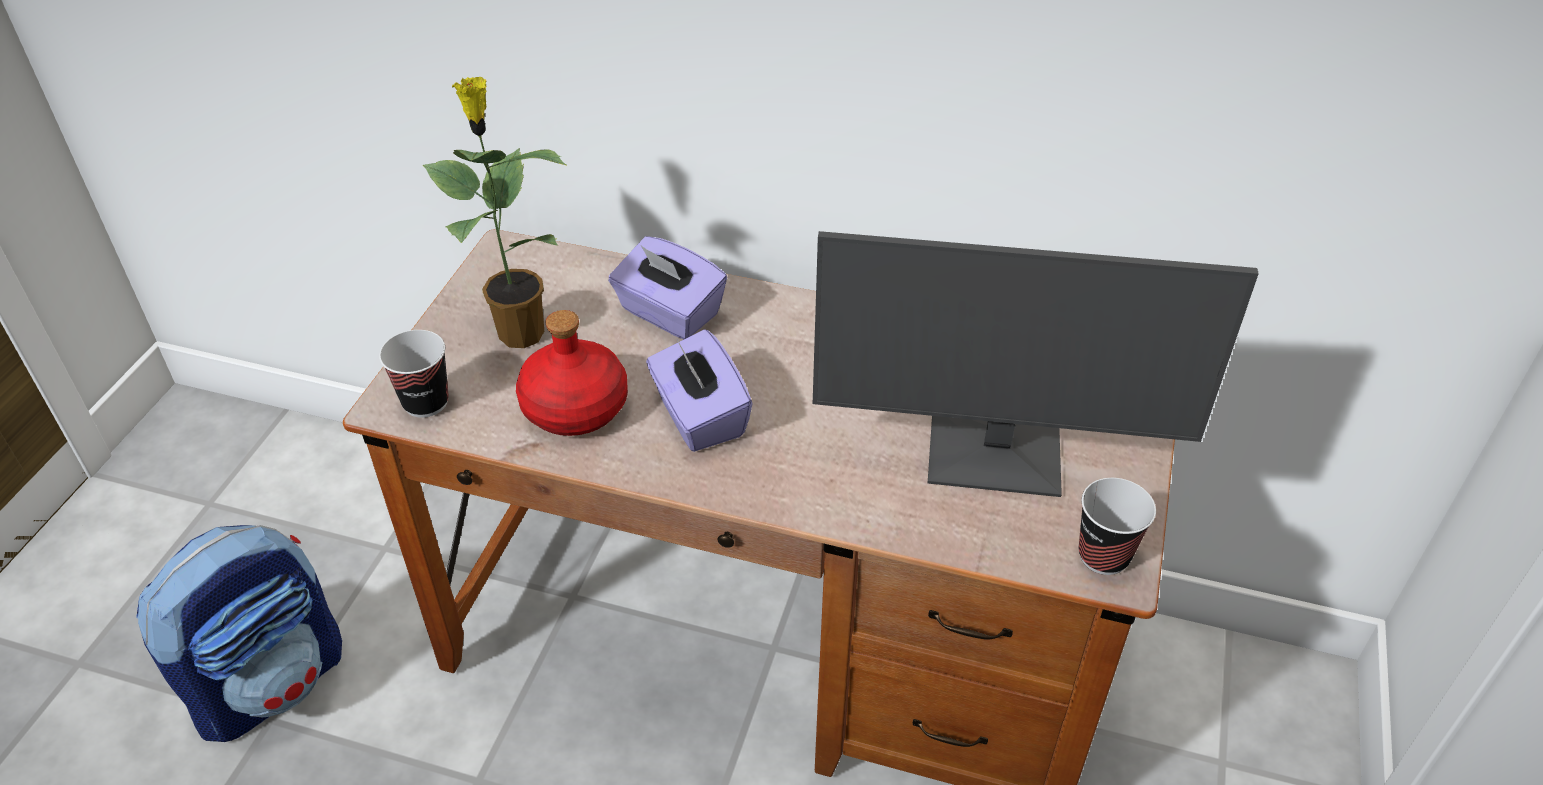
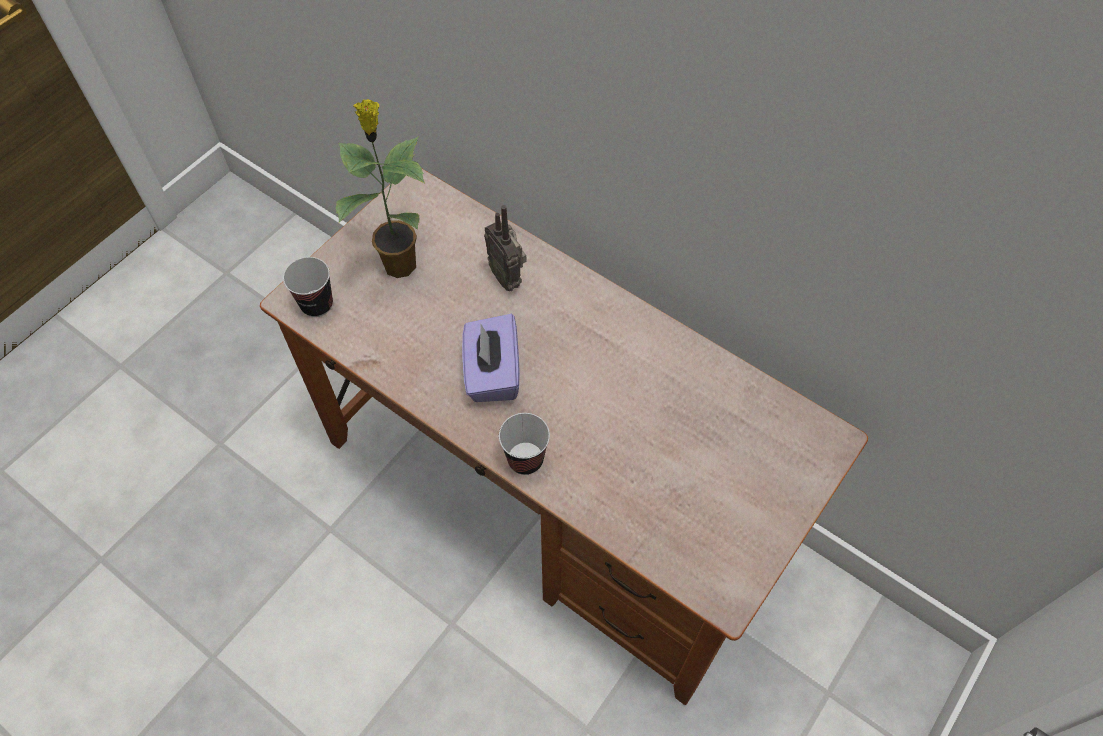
camera: 20 degrees right, 15 degrees up
backpack [136,525,342,742] -> none
red bottle [516,310,628,436] -> none
purple tissue box [608,236,727,339] -> radio [484,205,527,291]
monitor [813,231,1259,497] -> none
cup [1079,478,1156,575] -> cup moved to [499,413,550,475]

